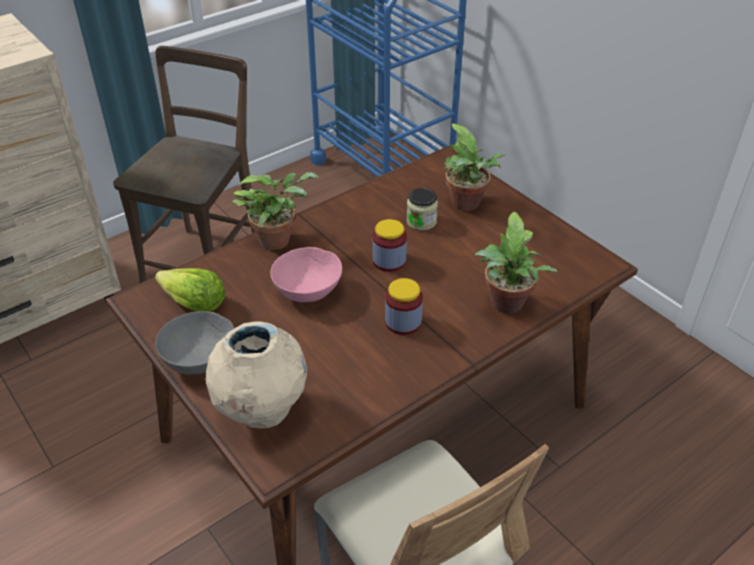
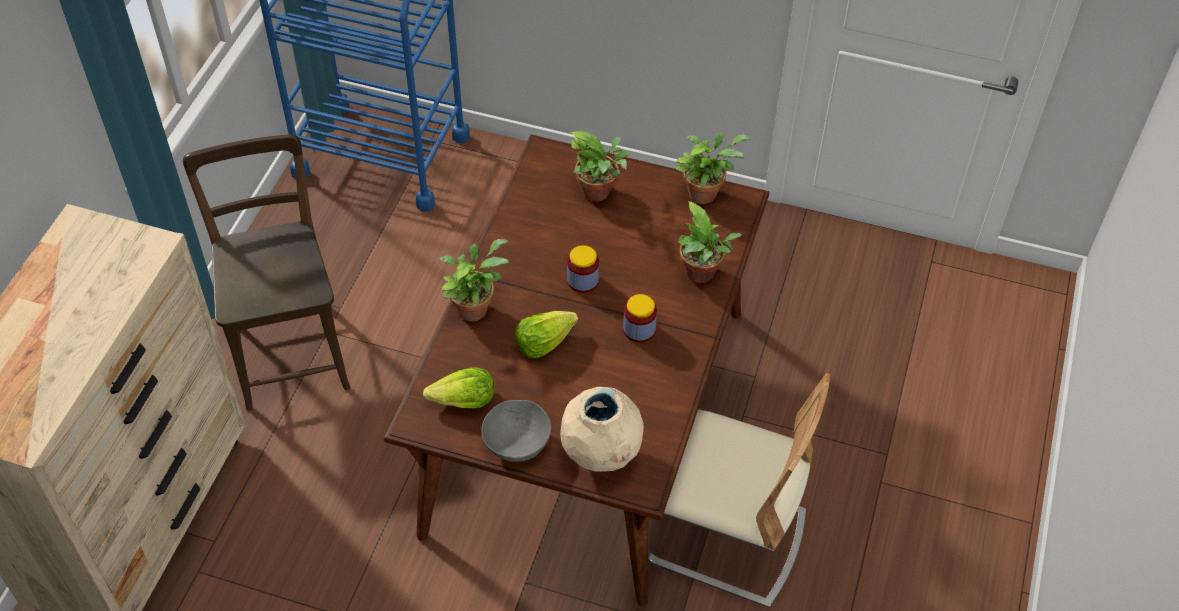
camera: 35 degrees left, 10 degrees up
pink bowl [270,247,342,302] -> lettuce [515,311,578,358]
jar [406,188,438,231] -> none
none -> potted plant [675,133,751,204]

